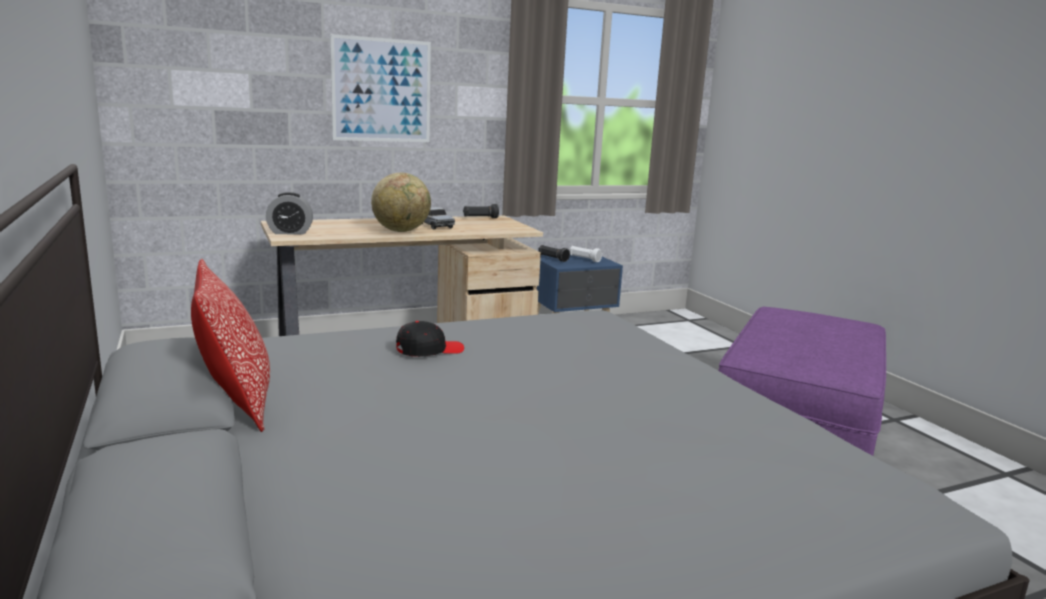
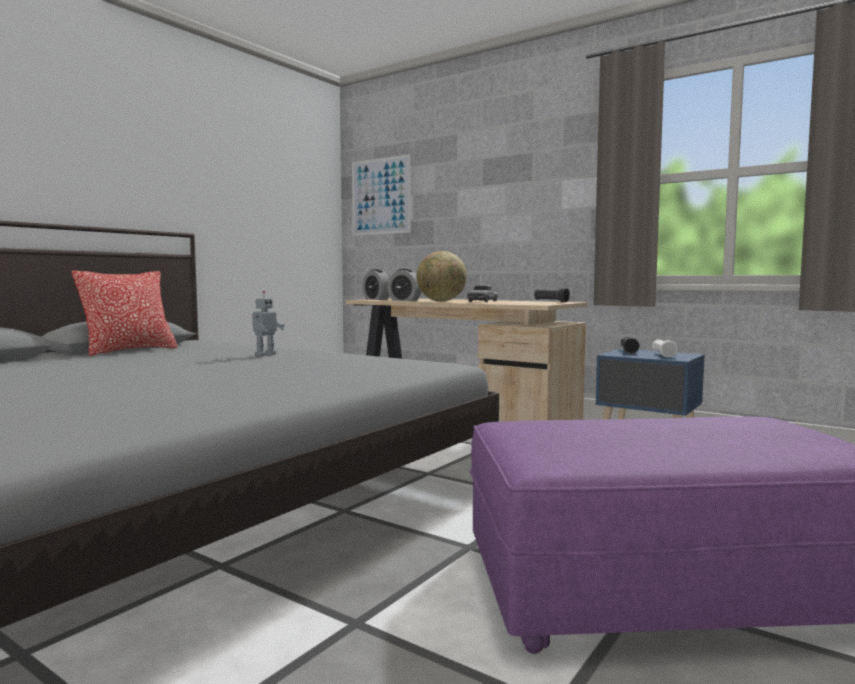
camera: 60 degrees right, 10 degrees down
picture [330,34,431,142] -> picture moved to [352,154,411,236]
black cap [396,321,464,357] -> toy robot [252,291,285,356]
none -> alarm clock [387,269,421,301]

